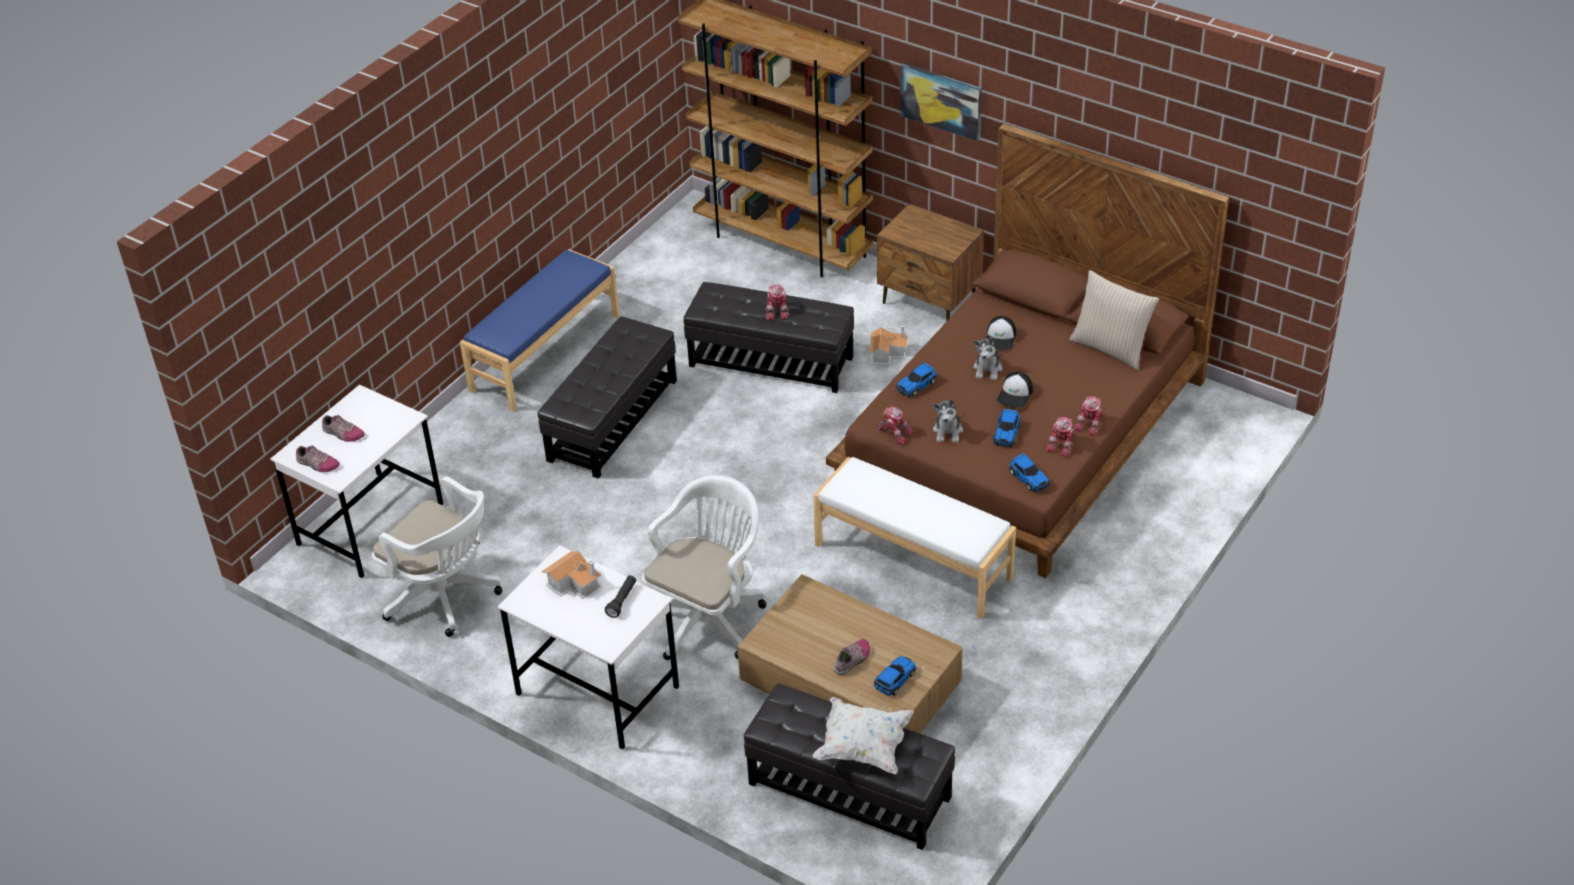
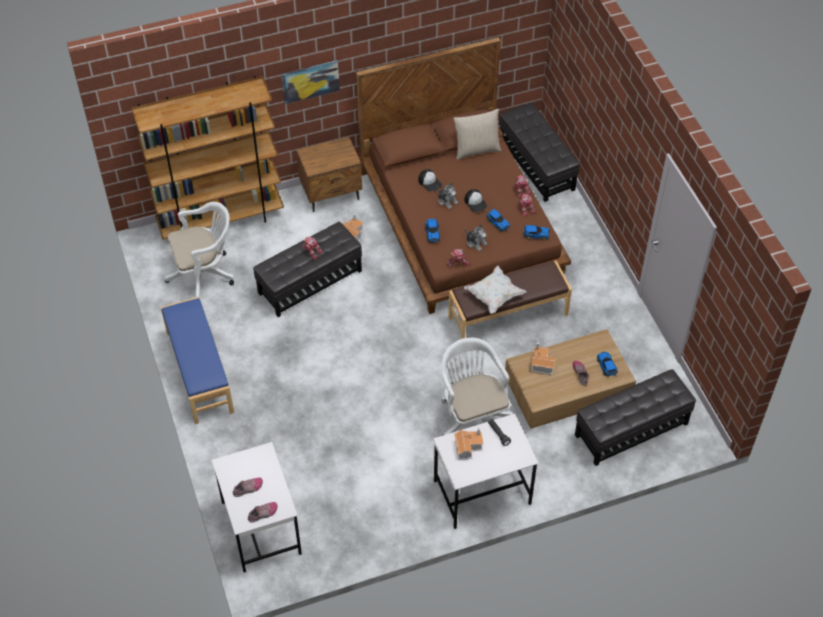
camera: 55 degrees left, 10 degrees up
white office chair [372,476,502,637] -> white office chair moved to [165,202,234,298]
black ottoman [538,316,677,479] -> black ottoman moved to [499,103,580,202]
white bench [813,457,1016,619] -> brown bench [448,261,572,339]
white pillow [813,697,914,774] -> white pillow moved to [464,265,526,314]
none -> toy house [531,342,556,375]

